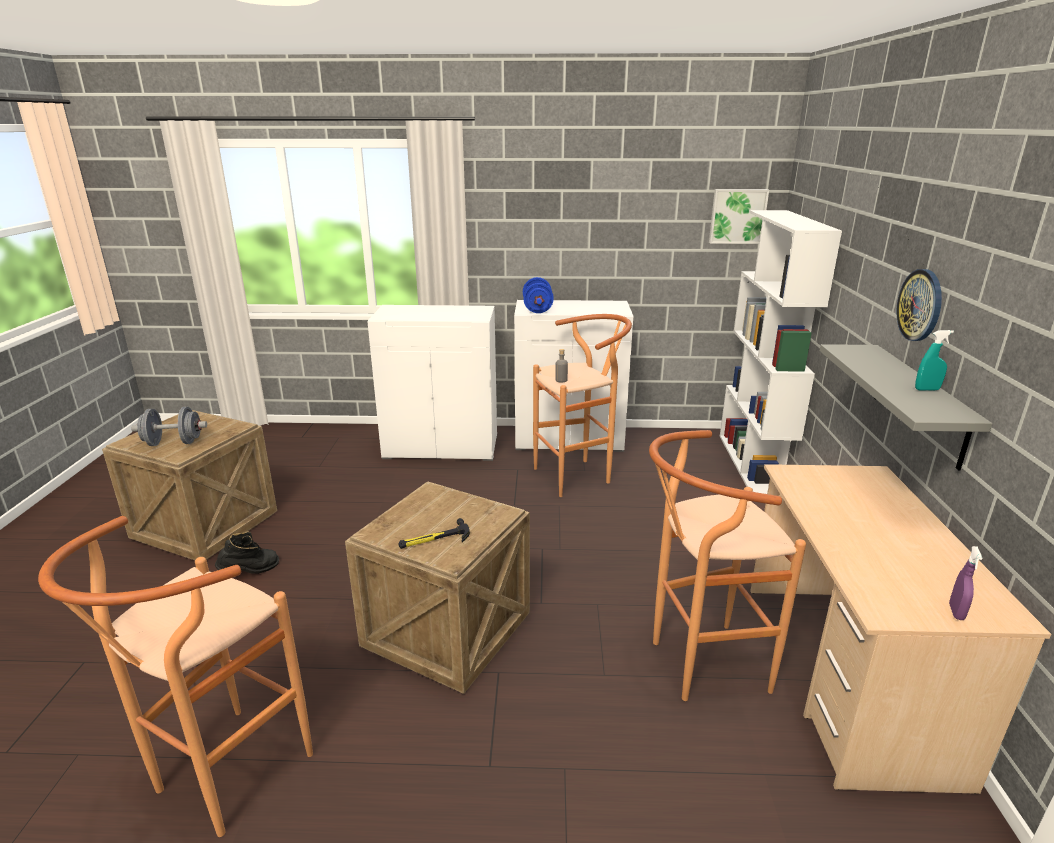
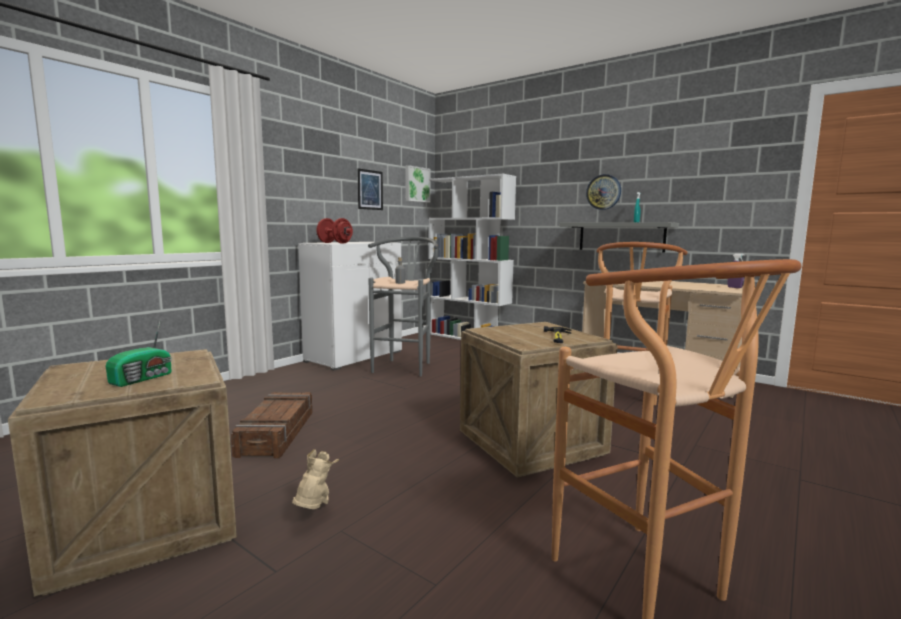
camera: 55 degrees left, 15 degrees down
grey dumbbell [131,407,207,446] -> radio [106,322,172,387]
black boot [215,532,279,574] -> beige boot [292,449,339,509]
white cabinet [367,305,497,461] -> none
blue dumbbell [523,277,554,313] -> red dumbbell [316,218,353,243]
brown stool [533,314,632,497] -> grey stool [368,237,438,377]
none -> crate [231,392,313,458]
none -> picture [357,168,383,210]

